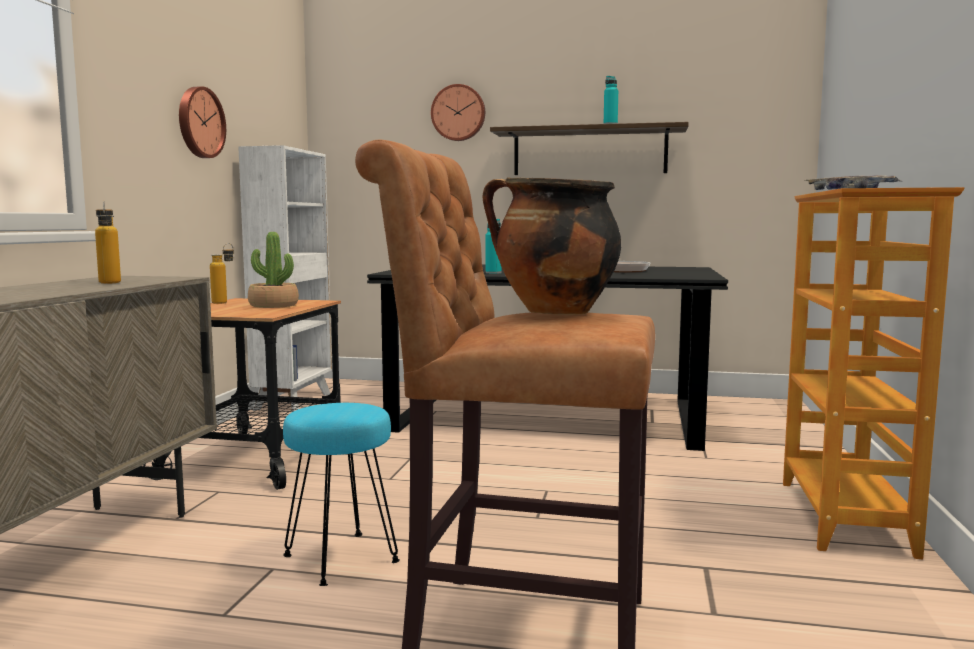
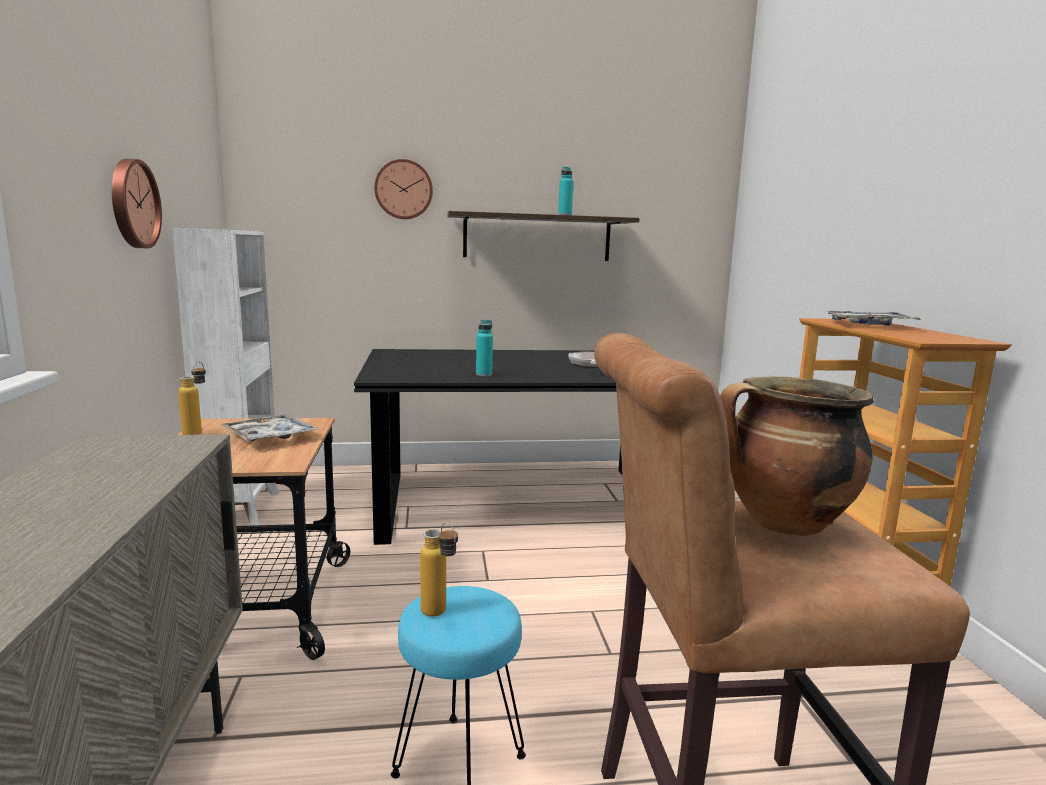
camera: 20 degrees left, 5 degrees up
bottle [95,200,121,284] -> bottle moved to [420,522,458,617]
potted plant [248,232,299,308] -> tray [221,415,319,442]

